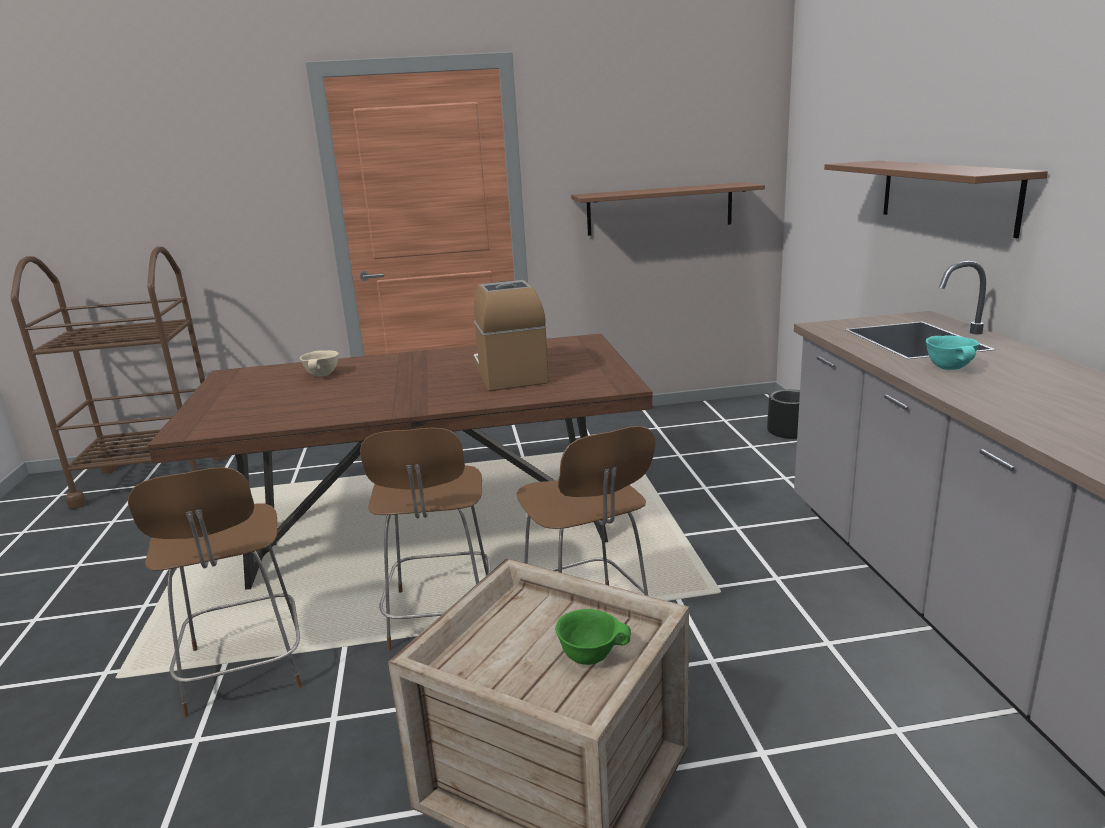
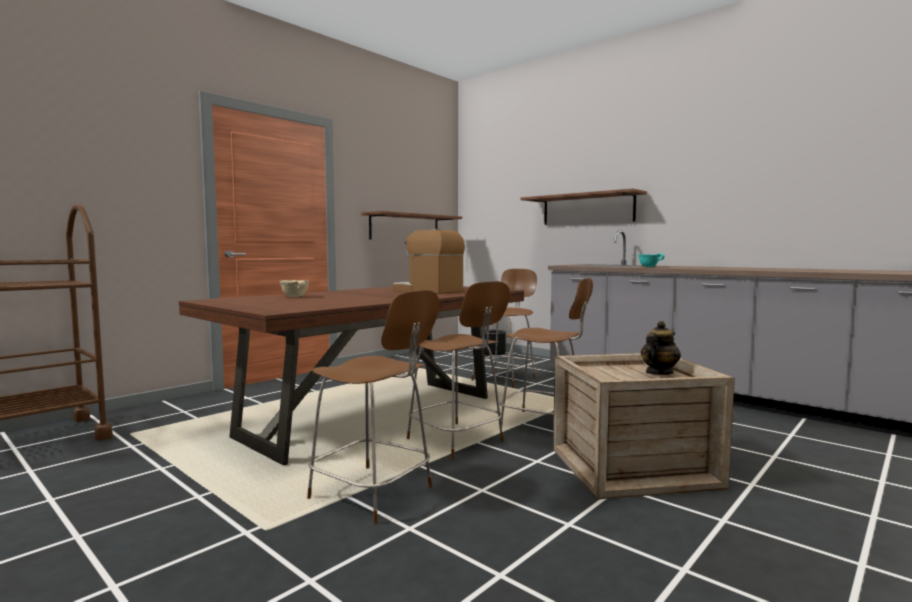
camera: 40 degrees left, 15 degrees down
green bowl [555,609,631,665] -> teapot [641,321,681,375]
none -> brown stool [471,269,537,388]

